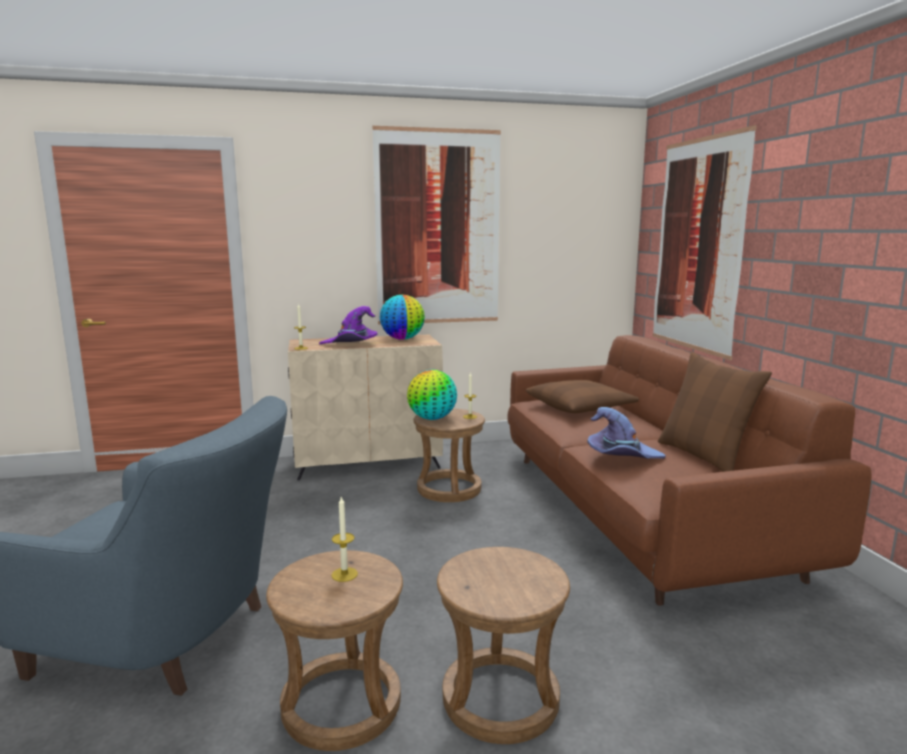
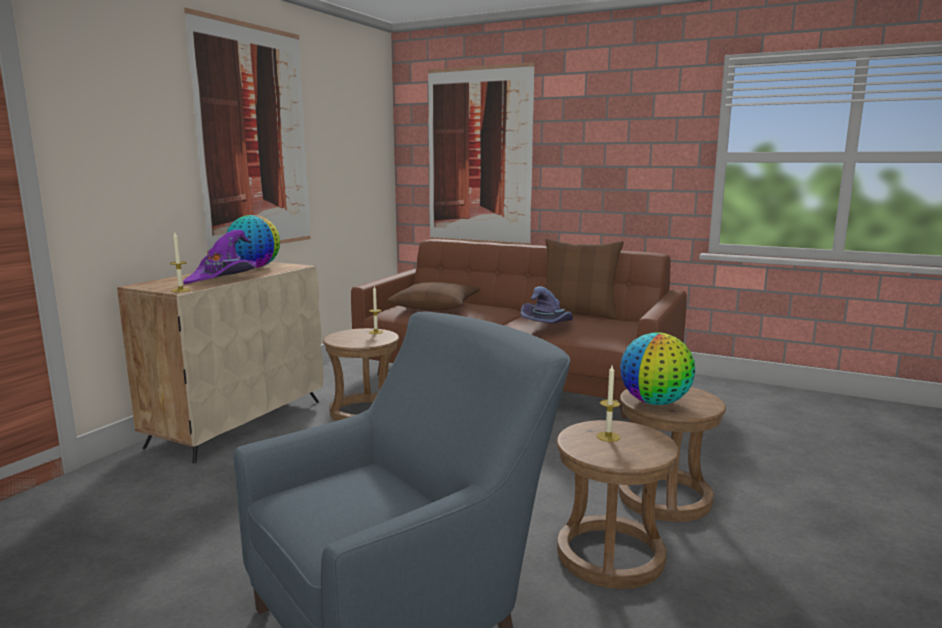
camera: 50 degrees left, 0 degrees up
globe [407,370,457,420] -> globe moved to [620,332,695,405]

